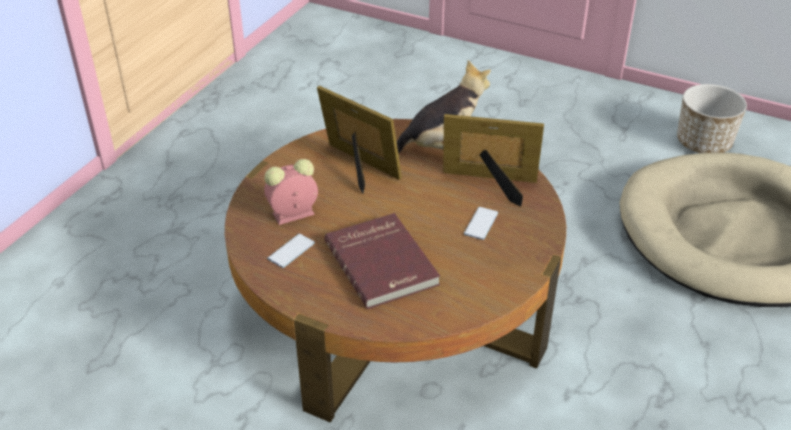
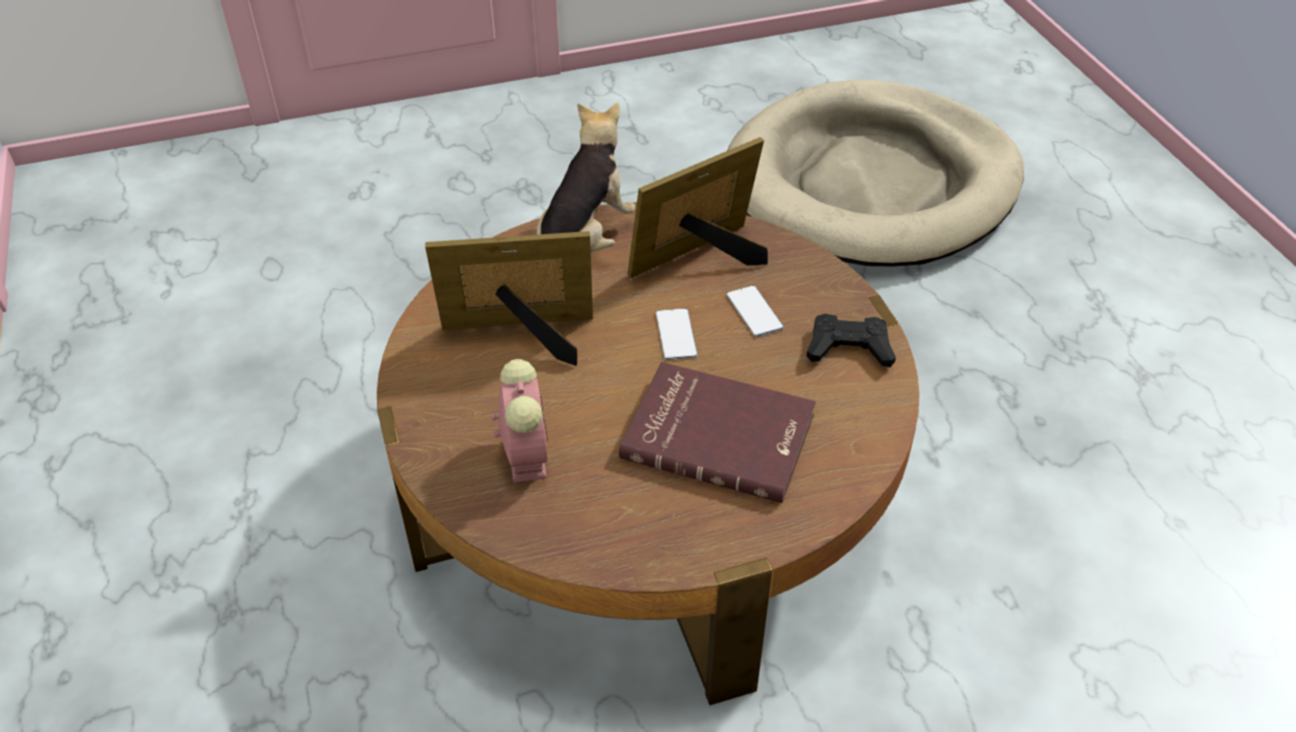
camera: 45 degrees left, 5 degrees up
alarm clock [264,159,318,225] -> alarm clock turned 150 degrees clockwise [492,359,548,483]
phone [267,234,315,268] -> phone moved to [656,308,698,360]
planter [677,84,747,153] -> none
none -> black game controller [806,314,896,367]

